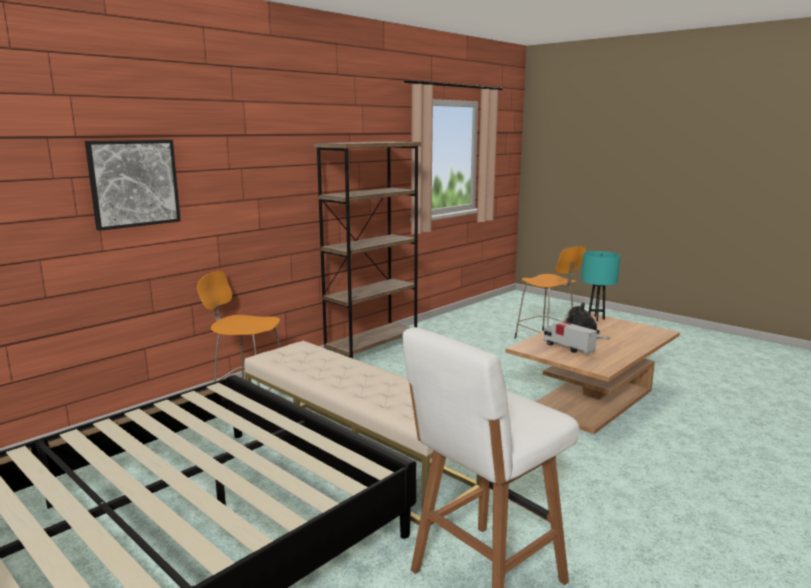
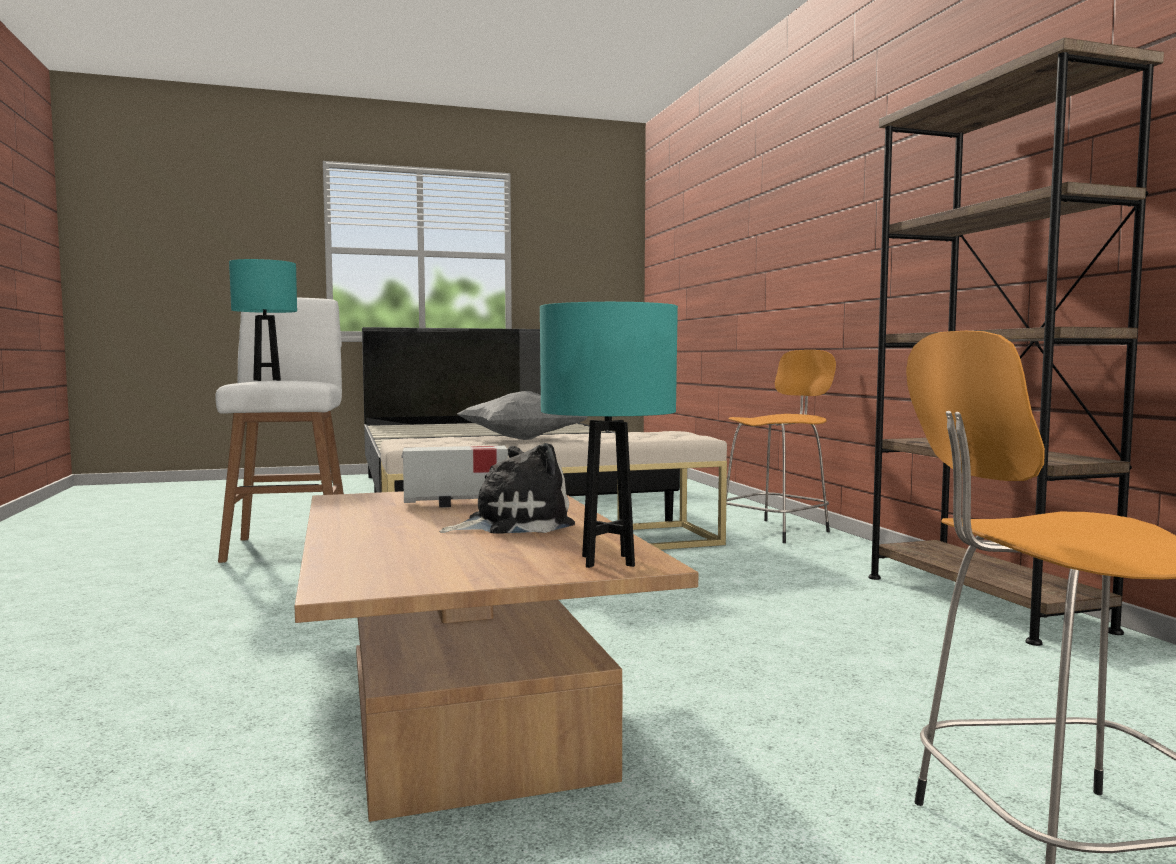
camera: 120 degrees right, 10 degrees down
picture [85,140,181,231] -> none
none -> turquoise table lamp [229,259,297,381]
none -> grey pillow [457,391,588,440]

